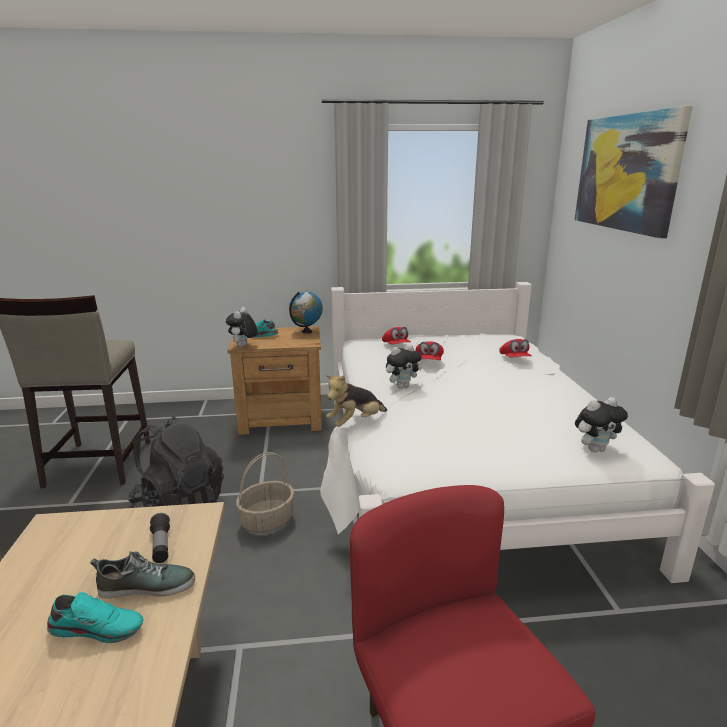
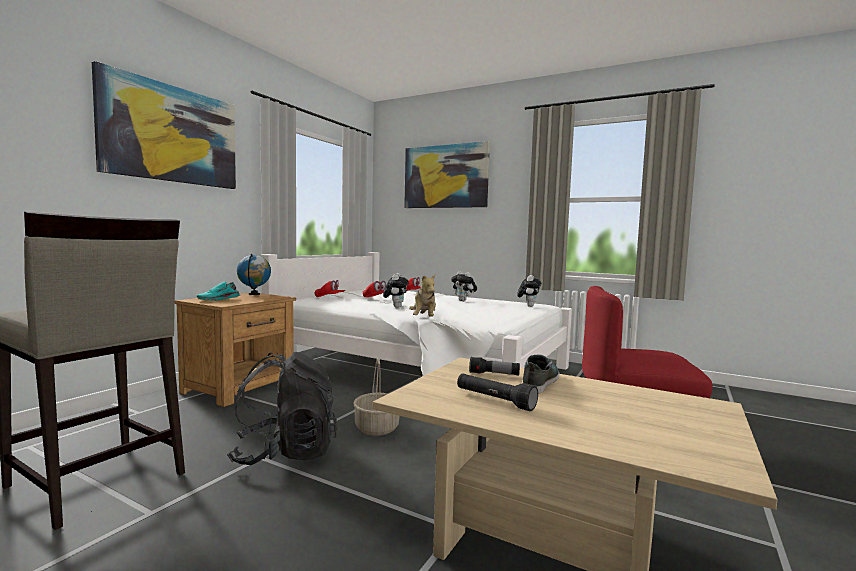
camera: 55 degrees left, 15 degrees down
turquoise shoe [47,592,144,643] -> none
plush toy [226,307,258,347] -> plush toy moved to [451,271,477,301]
none -> picture [92,61,236,189]
none -> black flashlight [457,374,538,411]

